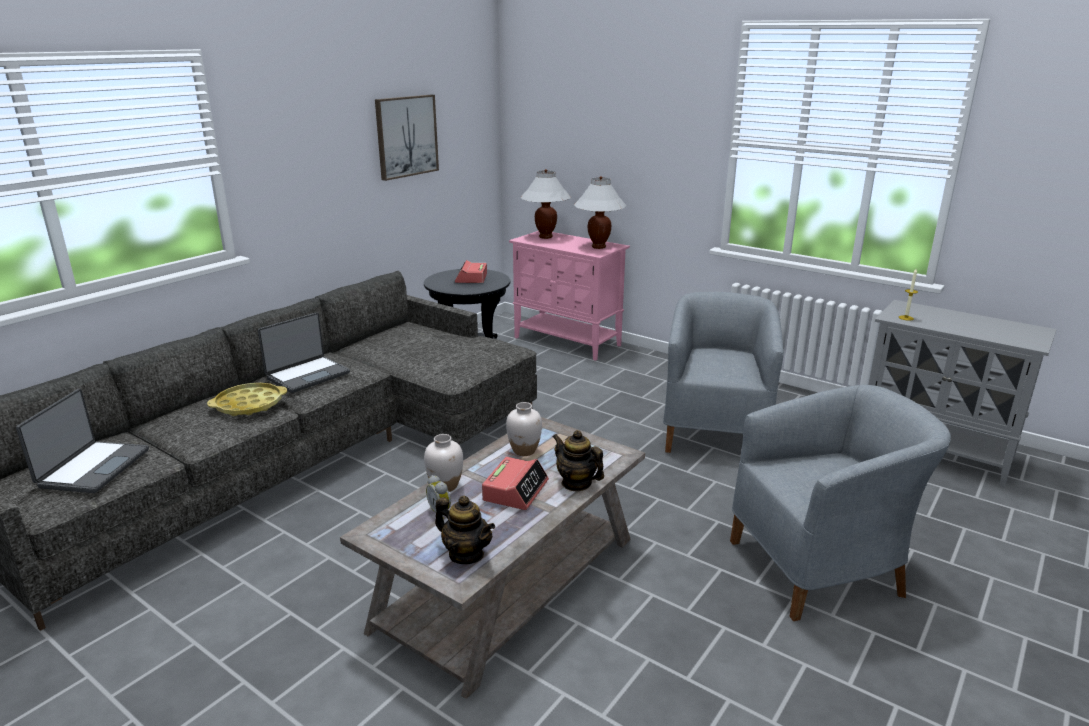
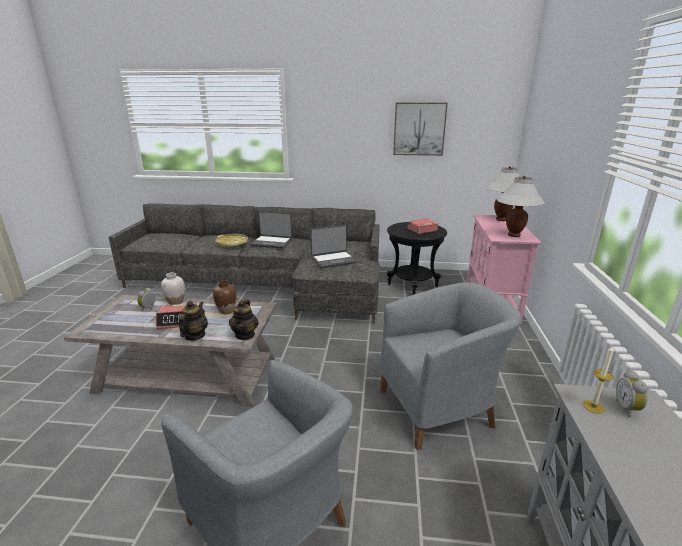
camera: 60 degrees right, 0 degrees up
laptop [16,389,149,493] -> laptop moved to [310,225,358,268]
teapot [435,496,495,564] -> teapot moved to [229,299,259,340]
white vase [506,402,542,456] -> brown vase [213,280,237,314]
none -> alarm clock [616,370,648,418]

